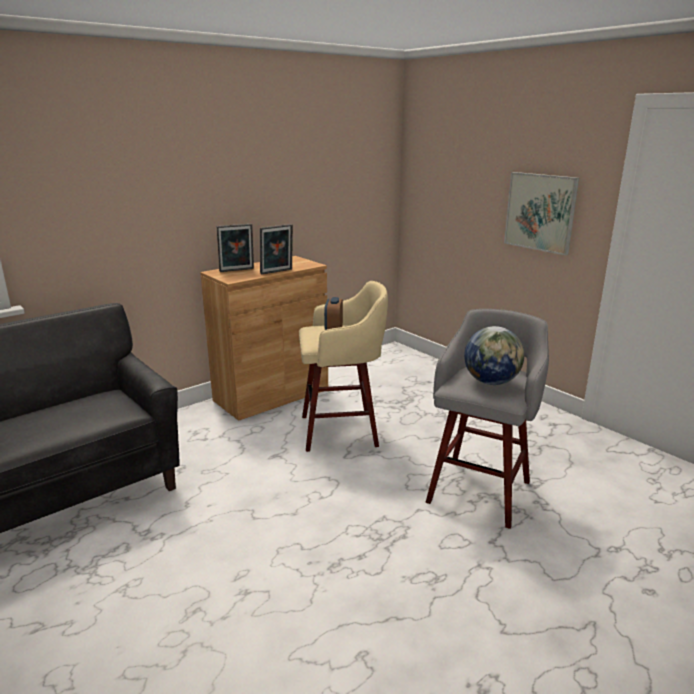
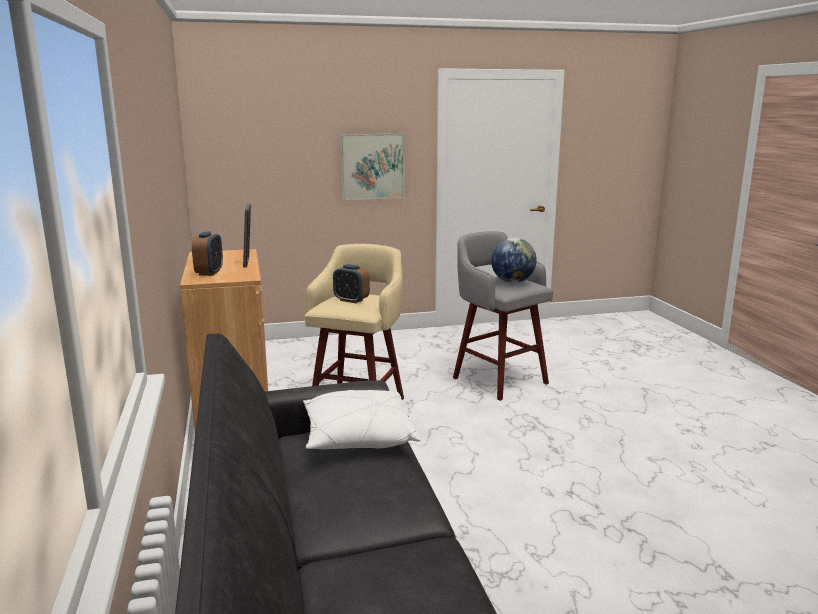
camera: 65 degrees left, 5 degrees down
picture frame [217,224,254,272] -> alarm clock [192,232,223,276]
none -> white pillow [303,390,421,449]

